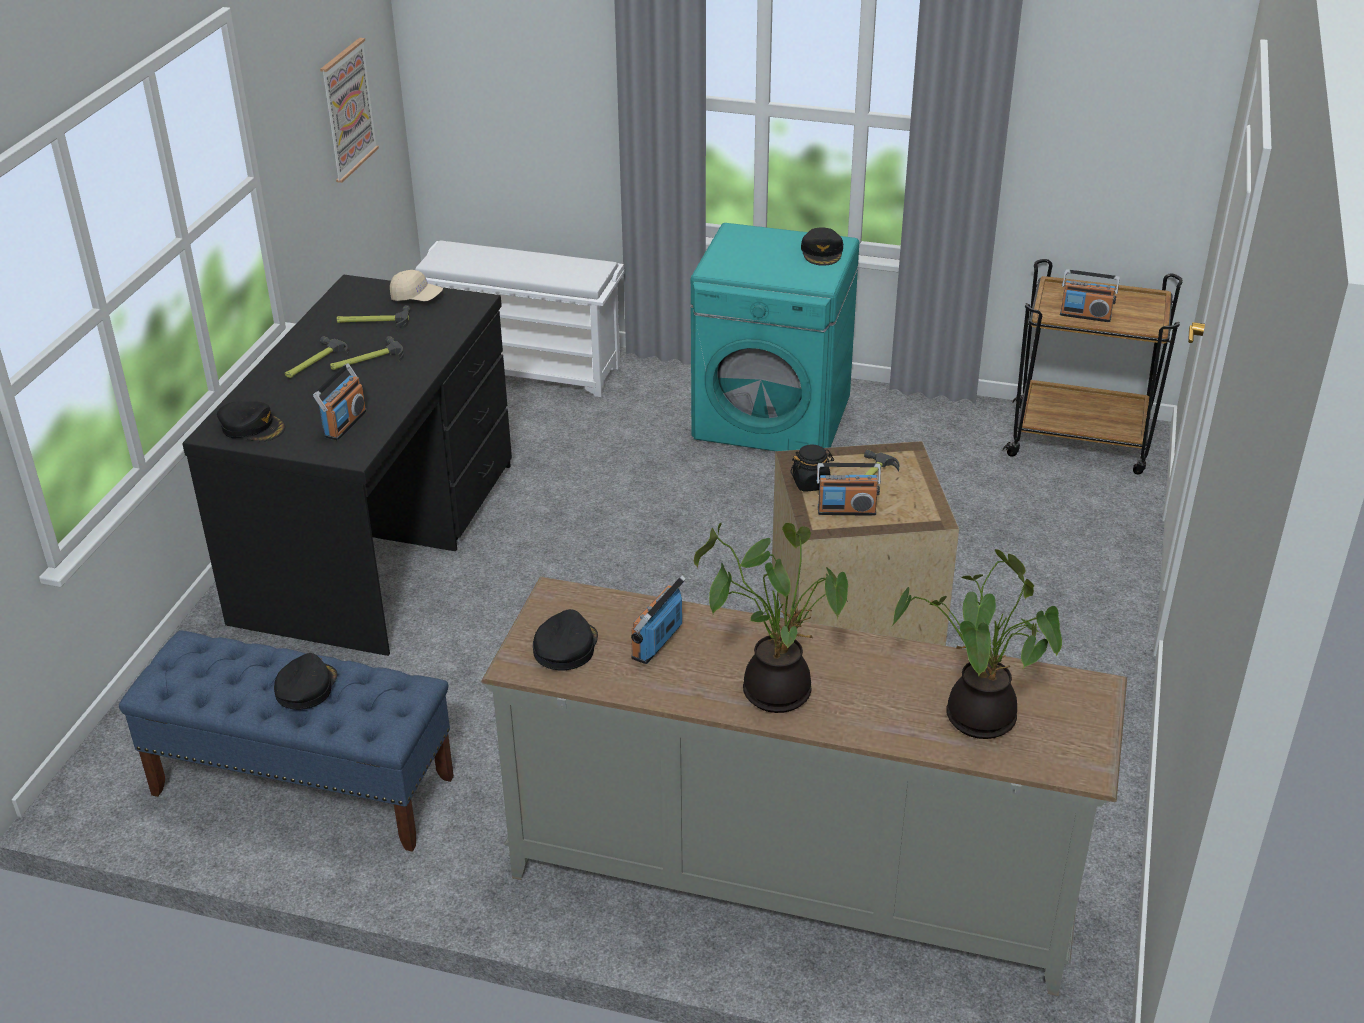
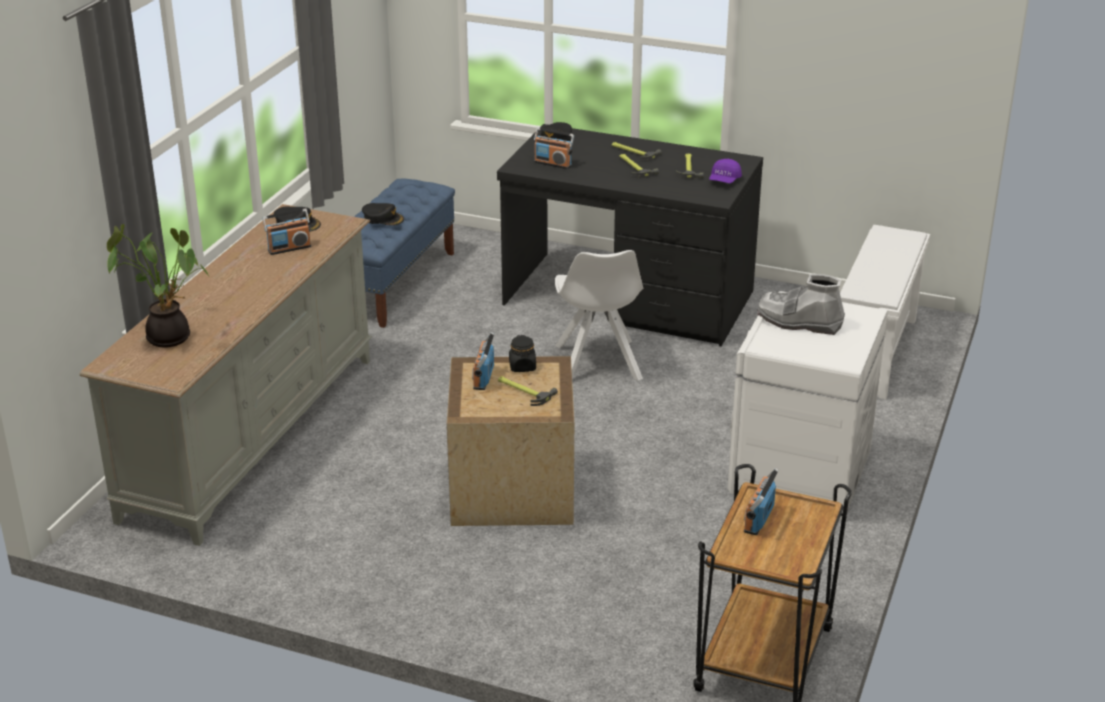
camera: 95 degrees right, 5 degrees down
picture [320,38,379,183] -> none
beige cap [390,270,443,301] -> purple cap [709,159,742,183]
radio [631,575,686,664] -> radio turned 120 degrees clockwise [262,208,311,255]
turquoise washing machine [691,223,859,451] -> white washing machine [728,291,888,521]
potted plant [694,523,848,713] -> none
black cap [801,227,843,266] -> none
none -> white chair [555,250,644,381]
none -> grey boot [757,274,845,335]

